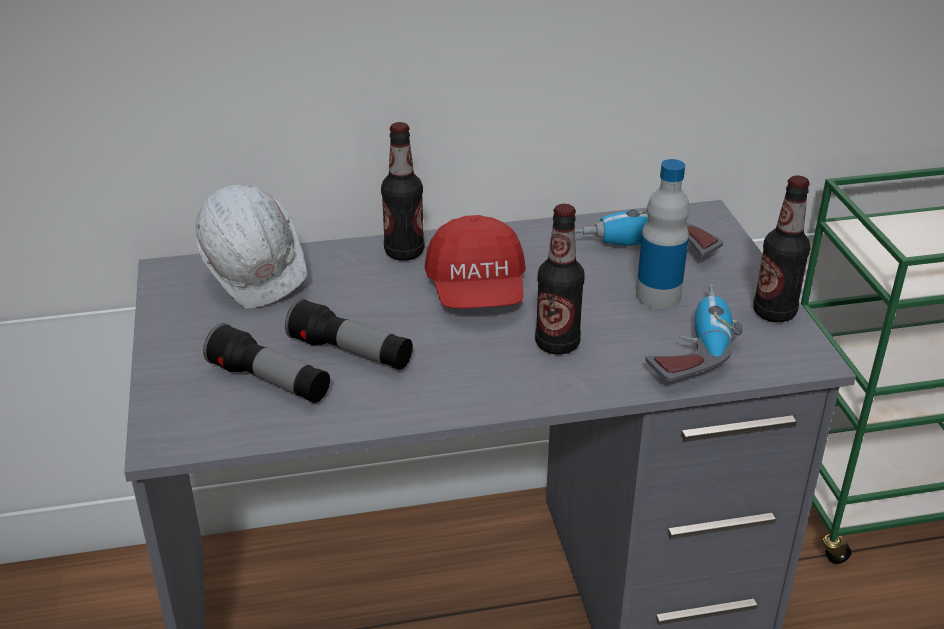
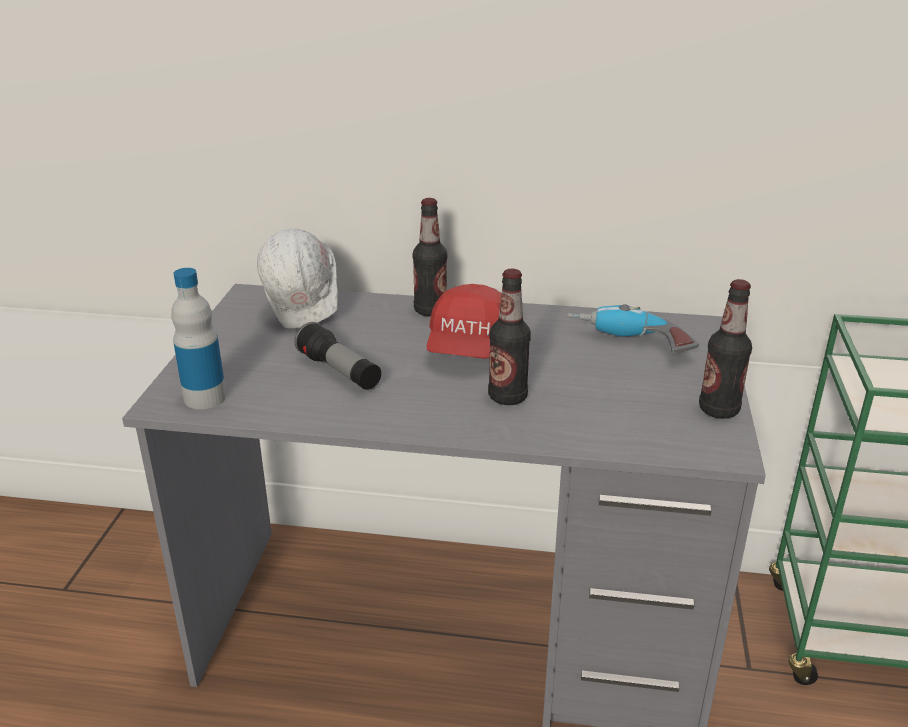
camera: 20 degrees right, 5 degrees down
flashlight [203,323,330,403] -> none
bottle [636,159,690,309] -> bottle moved to [171,268,226,409]
power drill [645,284,742,381] -> none

